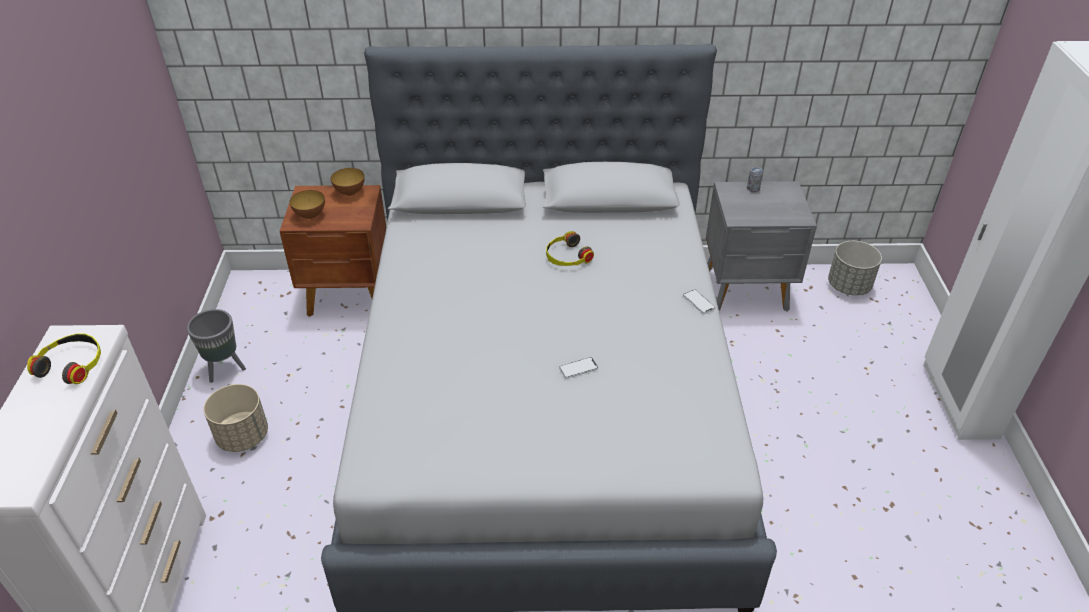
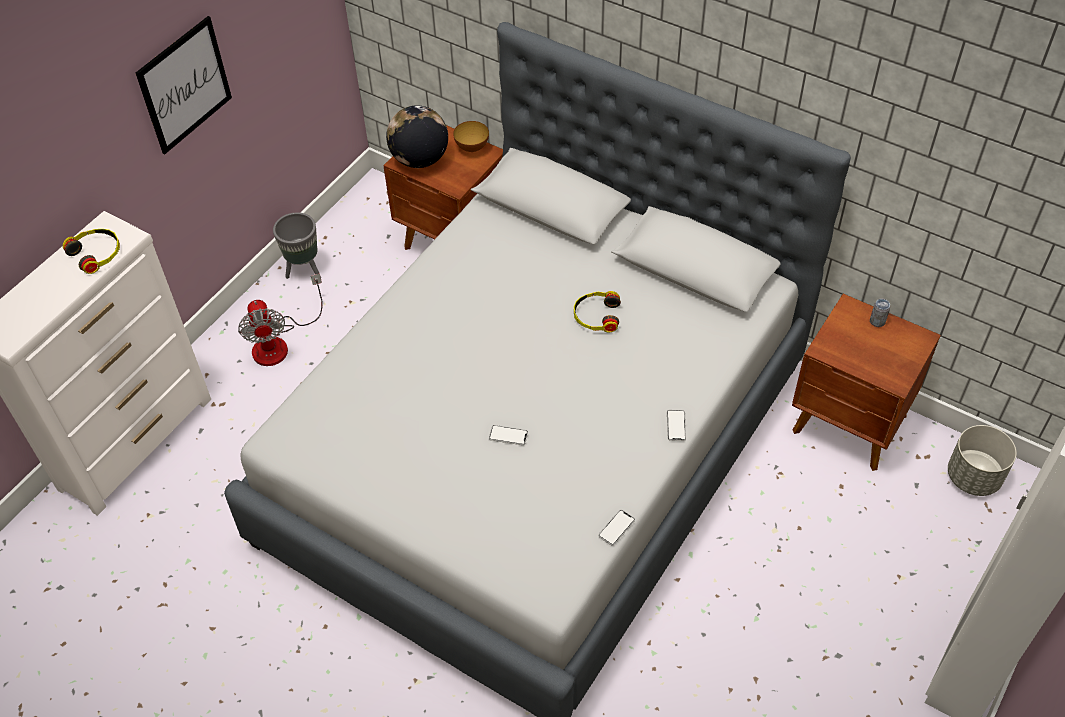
camera: 35 degrees right, 10 degrees up
beige planter [204,384,268,452] -> fan [238,274,323,366]
bowl [289,190,325,219] -> globe [386,105,448,168]
grey nightstand [706,181,817,312] -> brown nightstand [792,294,941,471]
none -> picture [136,16,232,154]
none -> phone [598,510,635,546]

